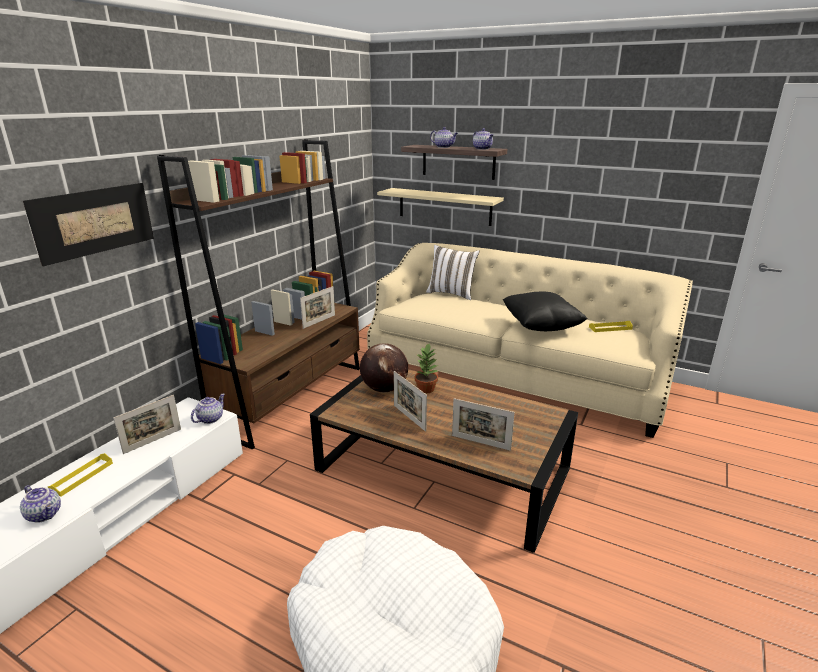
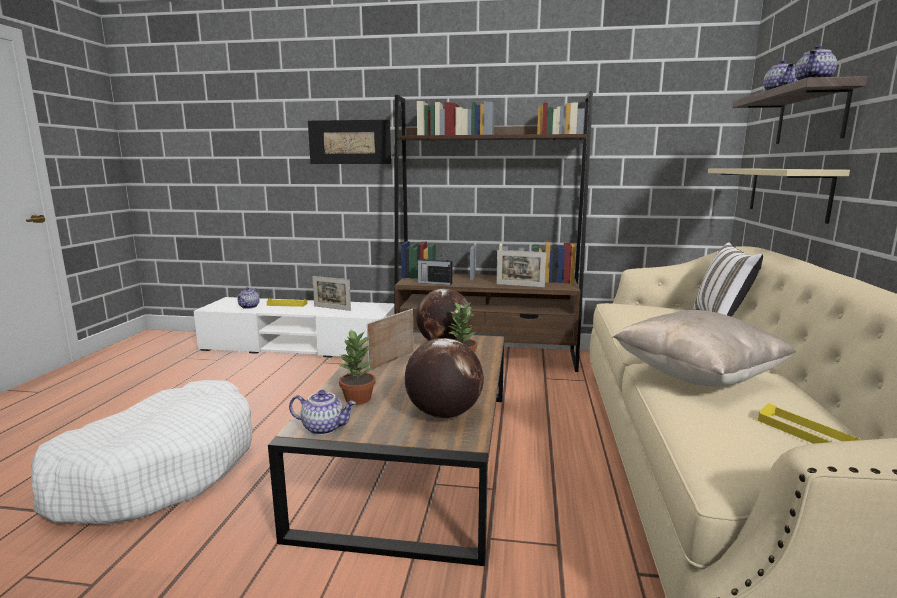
camera: 70 degrees right, 10 degrees down
teapot [191,394,225,424] -> teapot moved to [289,390,356,435]
picture frame [452,398,515,451] -> potted plant [338,330,375,405]
black pillow [503,292,588,331] -> beige pillow [612,310,796,387]
none -> globe [405,338,484,419]
none -> radio [417,254,452,285]

